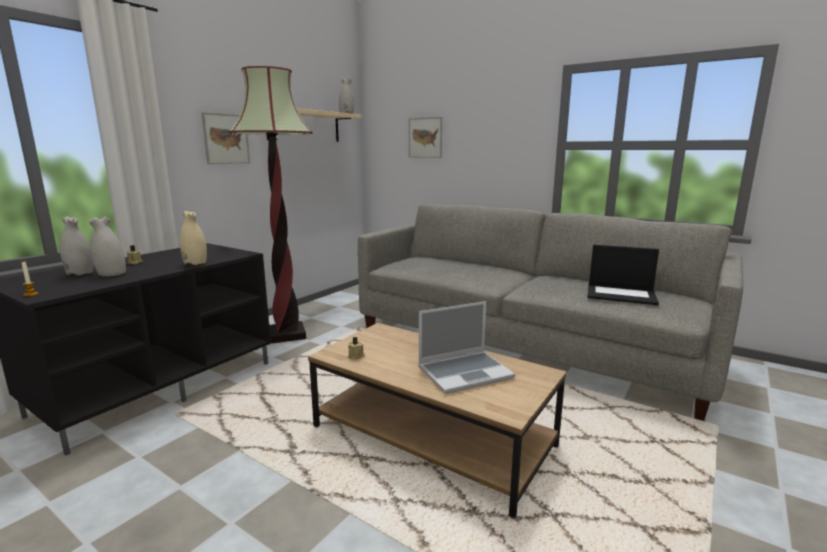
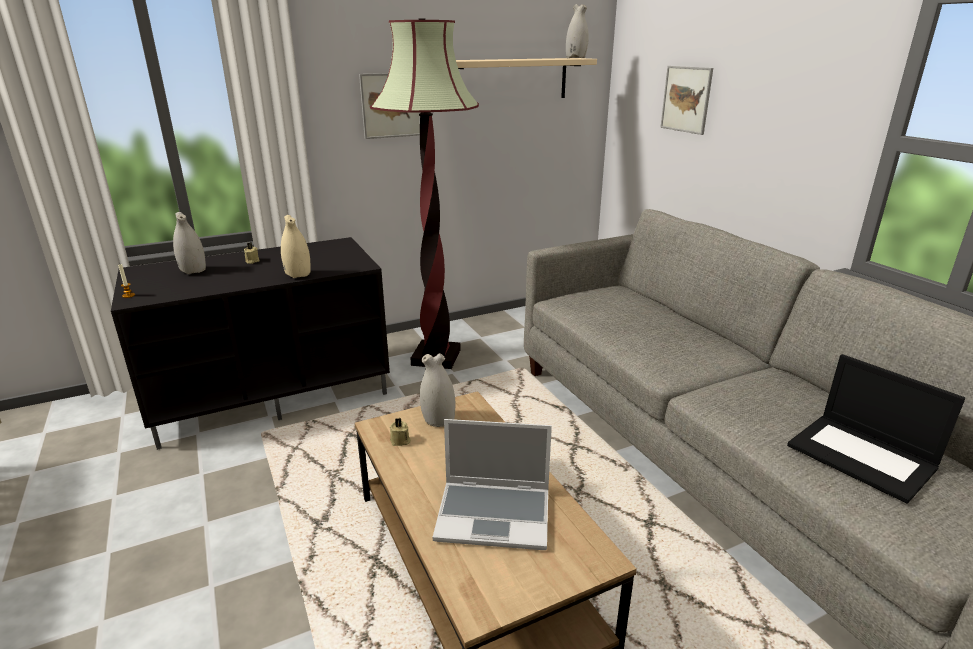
camera: 30 degrees right, 10 degrees up
white vase [89,216,126,276] -> white vase moved to [420,353,455,427]

